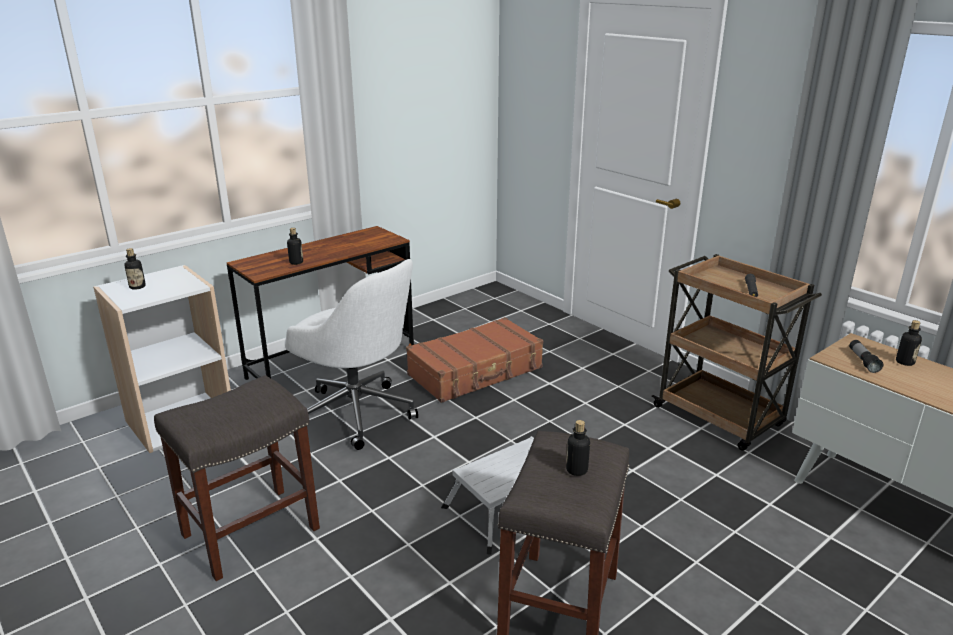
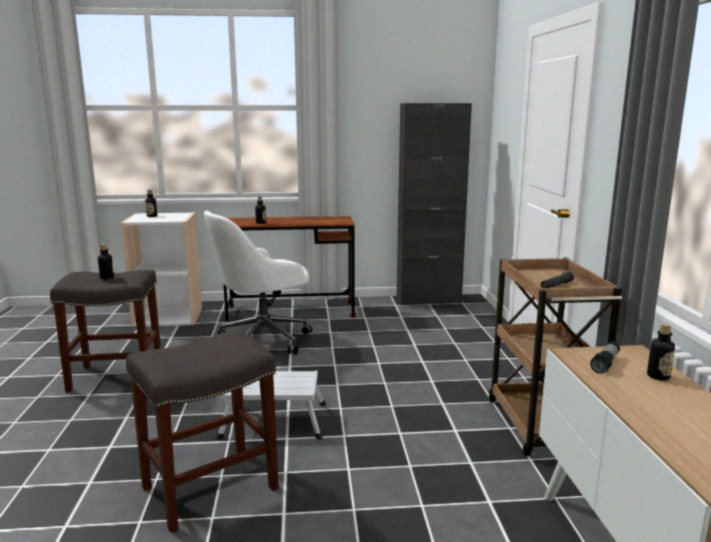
camera: 35 degrees right, 10 degrees down
white office chair [285,259,418,450] -> white office chair turned 75 degrees clockwise [204,211,312,354]
brown suitcase [406,317,543,403] -> none
bottle [566,420,590,476] -> bottle moved to [98,244,114,280]
none -> black cabinet [397,103,472,305]

